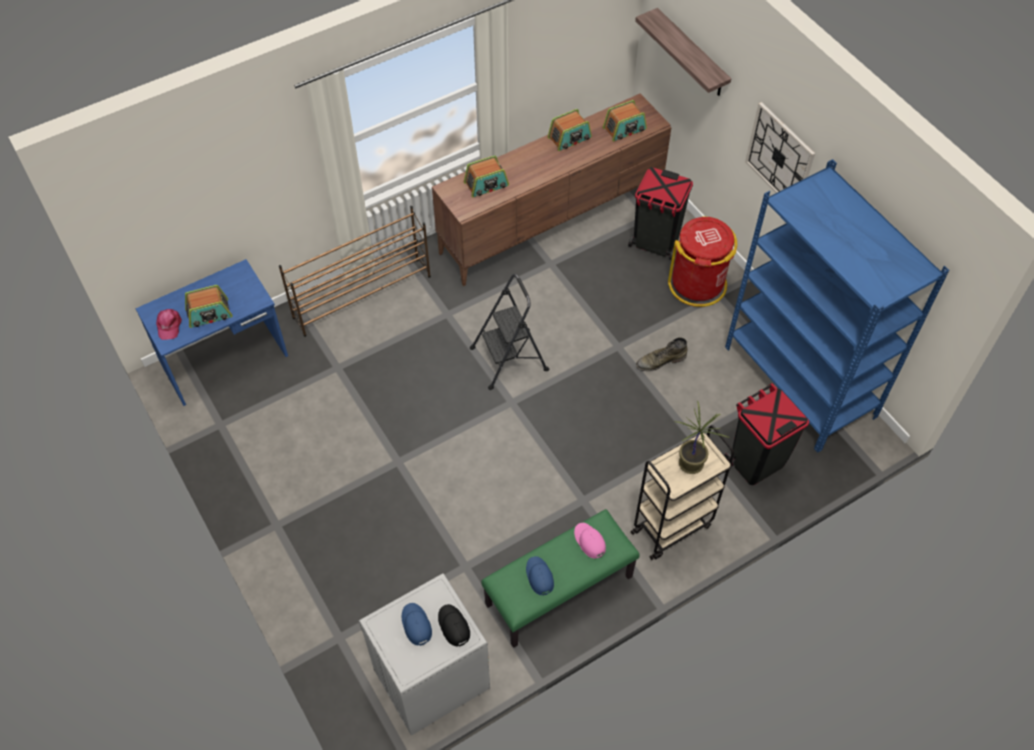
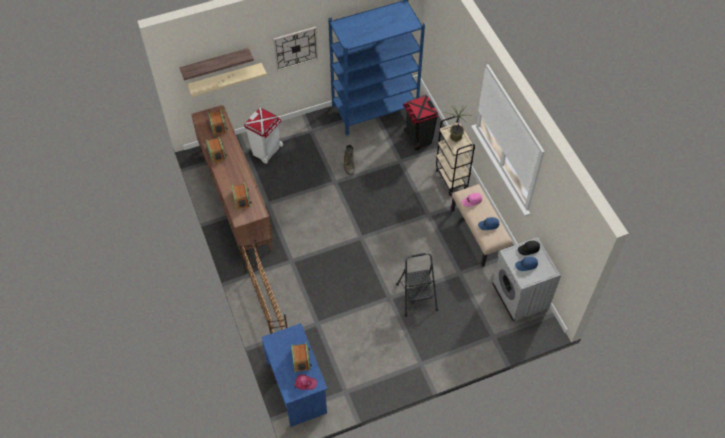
camera: 80 degrees left, 0 degrees up
black step ladder [470,274,549,390] -> black step ladder moved to [396,253,438,317]
green bench [481,509,640,648] -> beige bench [451,184,513,267]
black trash can [628,167,693,260] -> white trash can [244,108,283,164]
red trash can [668,216,737,307] -> none
none -> beige shelf [187,63,267,97]

